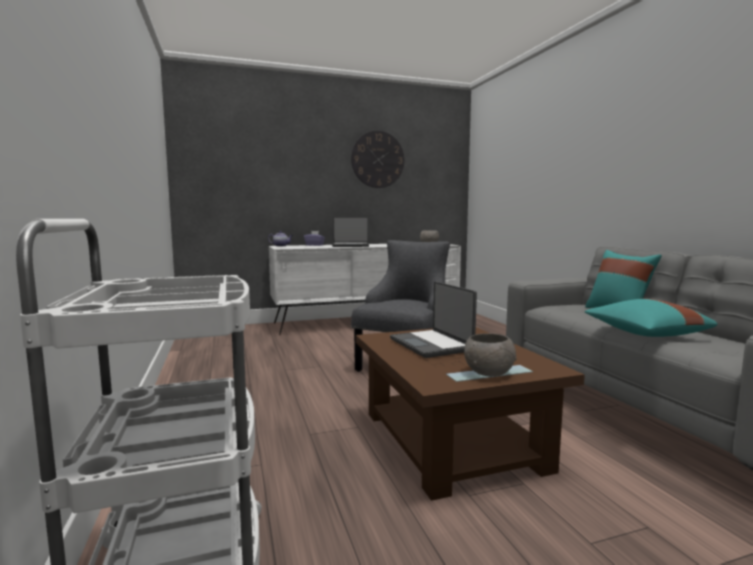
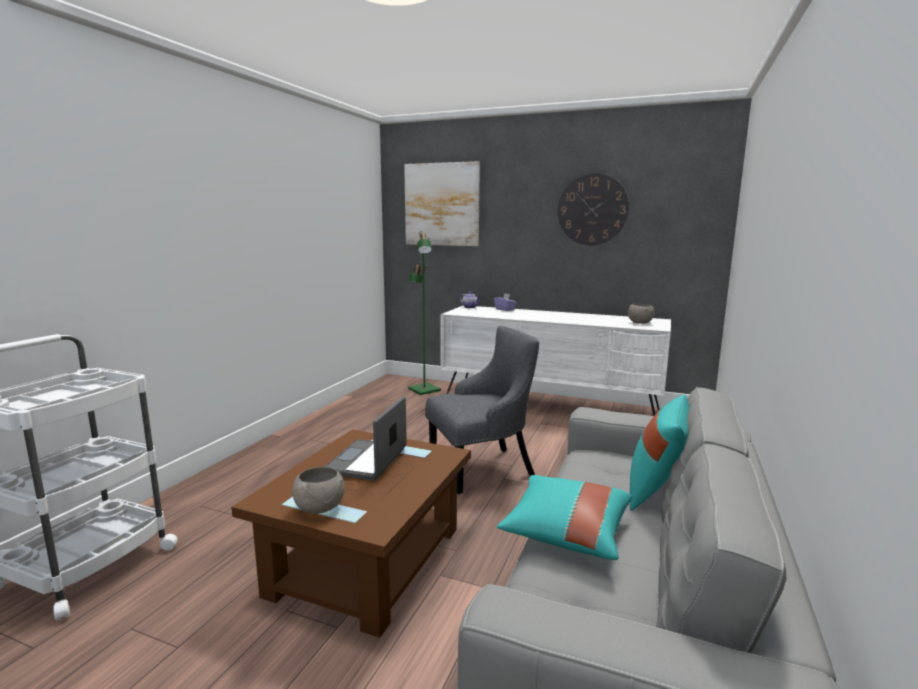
camera: 40 degrees right, 5 degrees up
laptop [332,217,369,247] -> none
none -> picture [404,161,480,246]
none -> green floor lamp [408,231,441,395]

